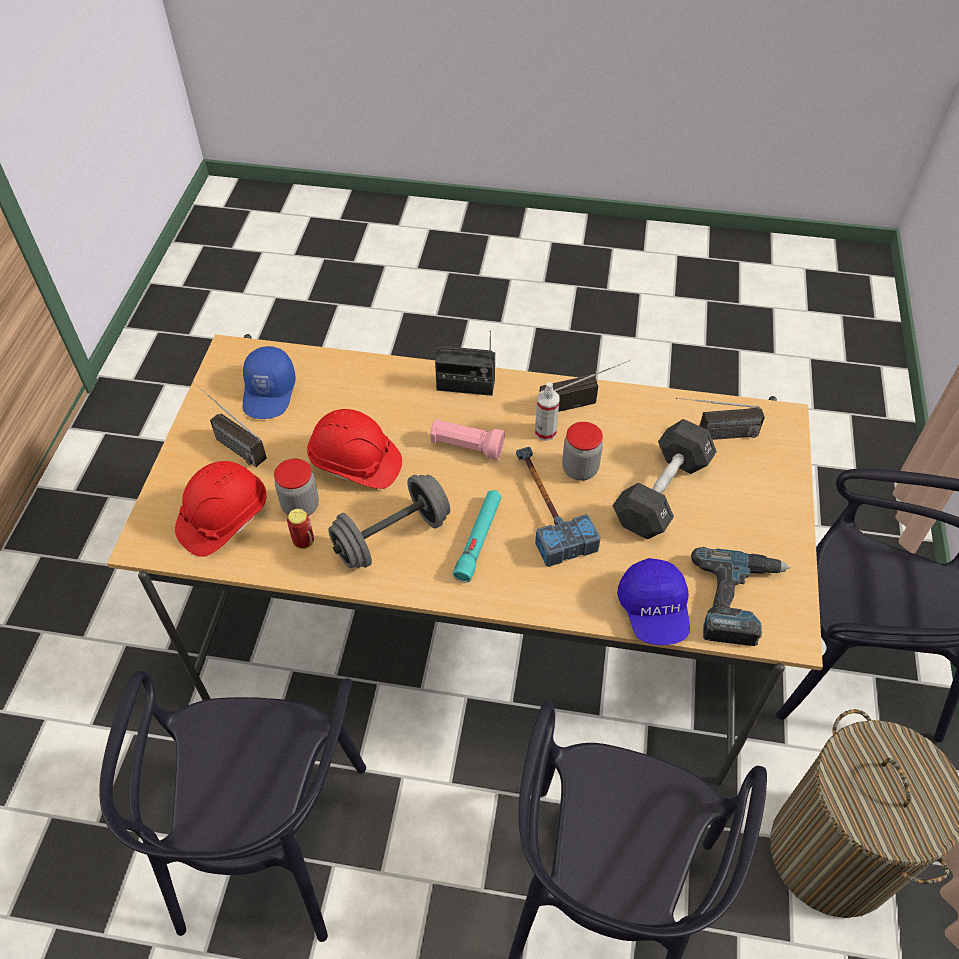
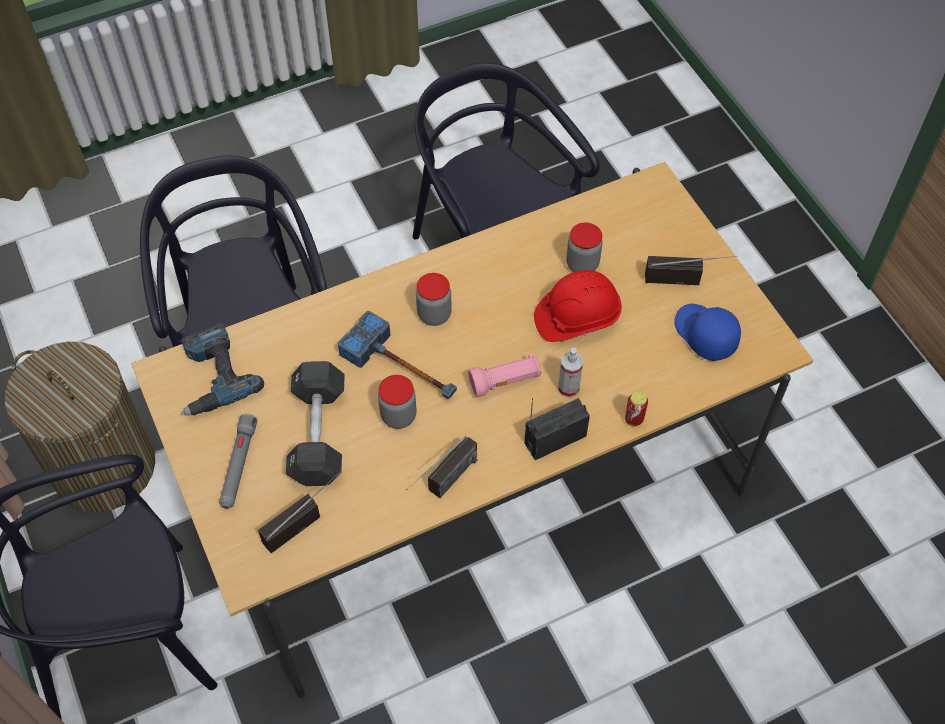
camera: 145 degrees right, 5 degrees up
red hard hat [175,461,267,557] -> none
can [287,509,314,549] -> can moved to [625,391,648,427]
grey dumbbell [328,475,450,568] -> none
turquoise flashlight [453,490,501,582] -> jar [416,273,452,326]
spray bottle [535,382,560,441] -> spray bottle moved to [558,347,583,398]
blue cap [617,558,690,645] -> none
none -> grey flashlight [219,414,257,509]

